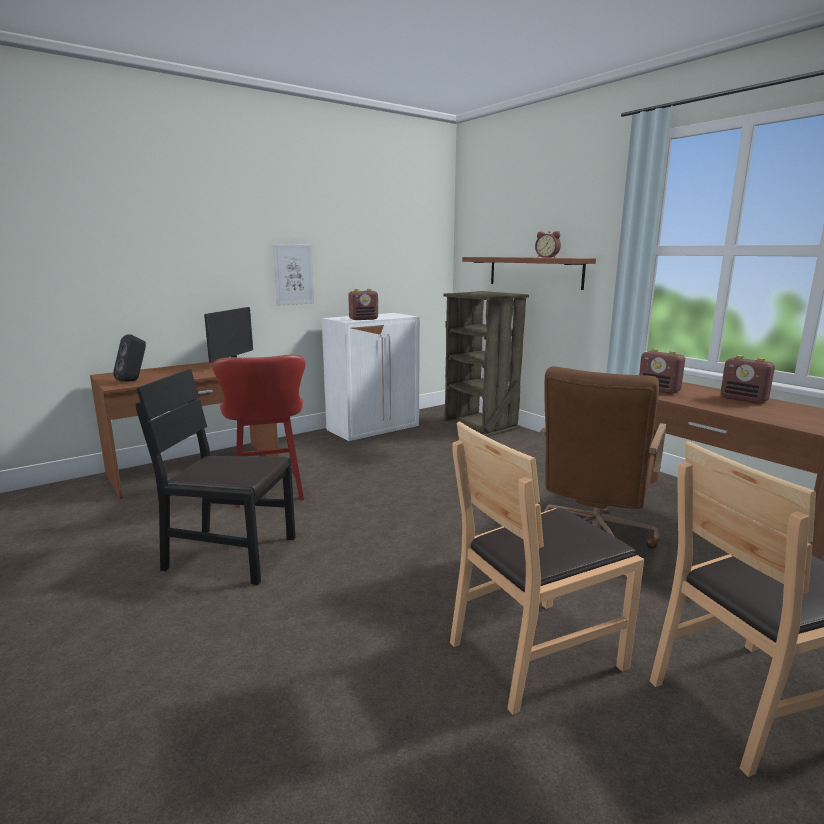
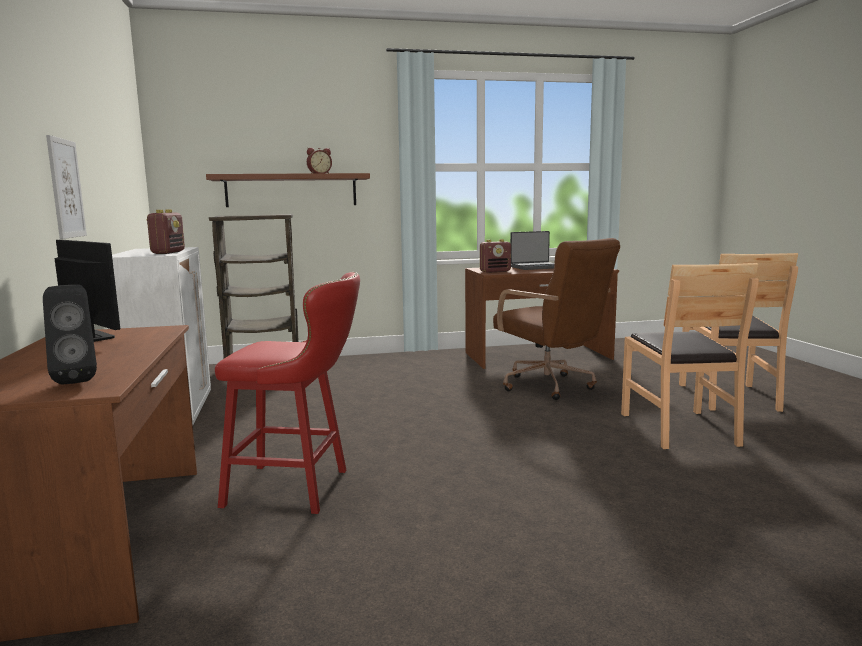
camera: 65 degrees left, 5 degrees down
black chair [136,369,296,585] -> none
radio [720,355,775,404] -> laptop [510,231,554,270]

